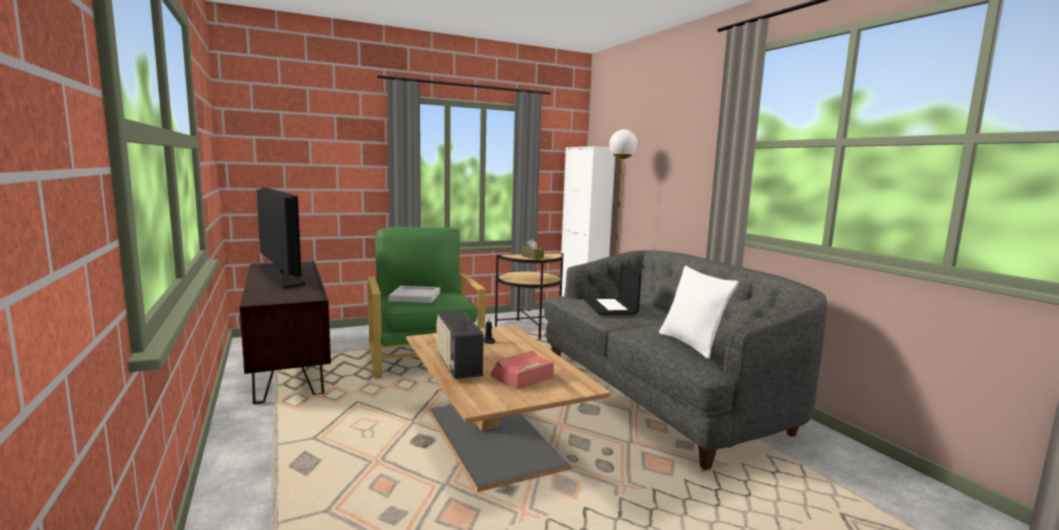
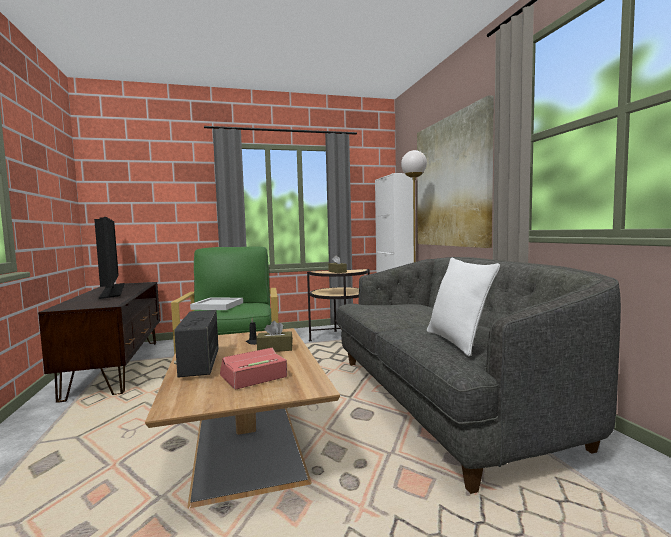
camera: 10 degrees right, 5 degrees down
laptop [584,263,642,315] -> none
none -> brown tissue box [257,321,293,352]
none -> picture [417,95,494,248]

